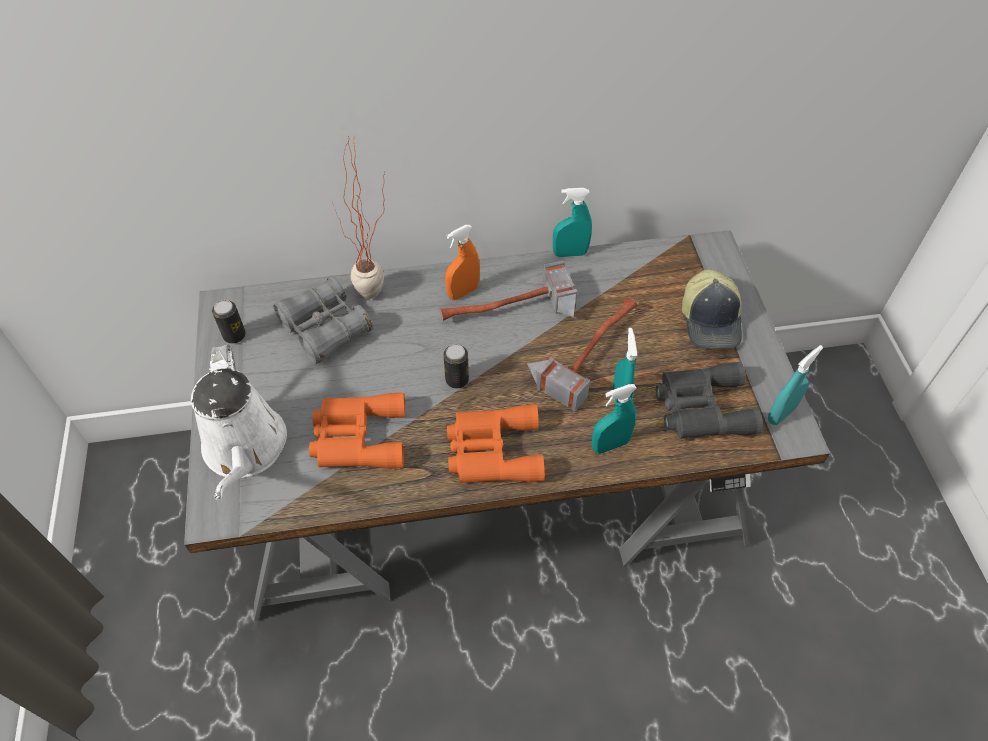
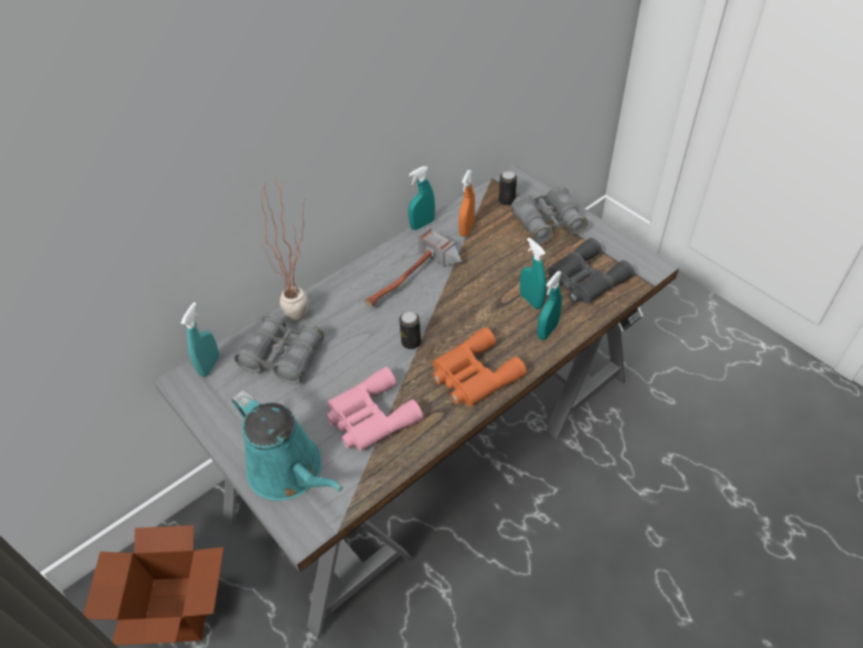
camera: 30 degrees left, 5 degrees down
white watering can [191,345,287,500] -> turquoise watering can [231,390,343,501]
can [212,300,246,344] -> can moved to [499,171,517,206]
orange binoculars [309,393,405,469] -> pink binoculars [326,367,423,451]
orange spray bottle [445,225,480,300] -> orange spray bottle moved to [459,170,475,237]
hammer [527,298,637,412] -> none
cap [682,269,742,348] -> grey binoculars [511,186,588,244]
turquoise spray bottle [768,345,823,425] -> turquoise spray bottle moved to [181,302,219,377]
none -> cardboard box [83,525,224,645]

